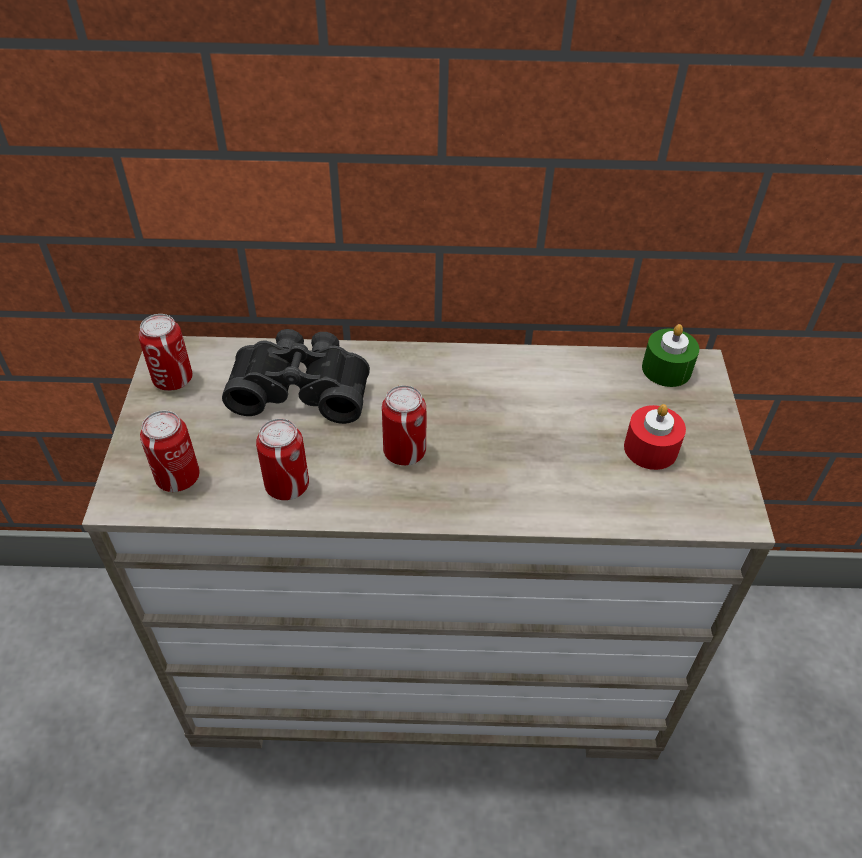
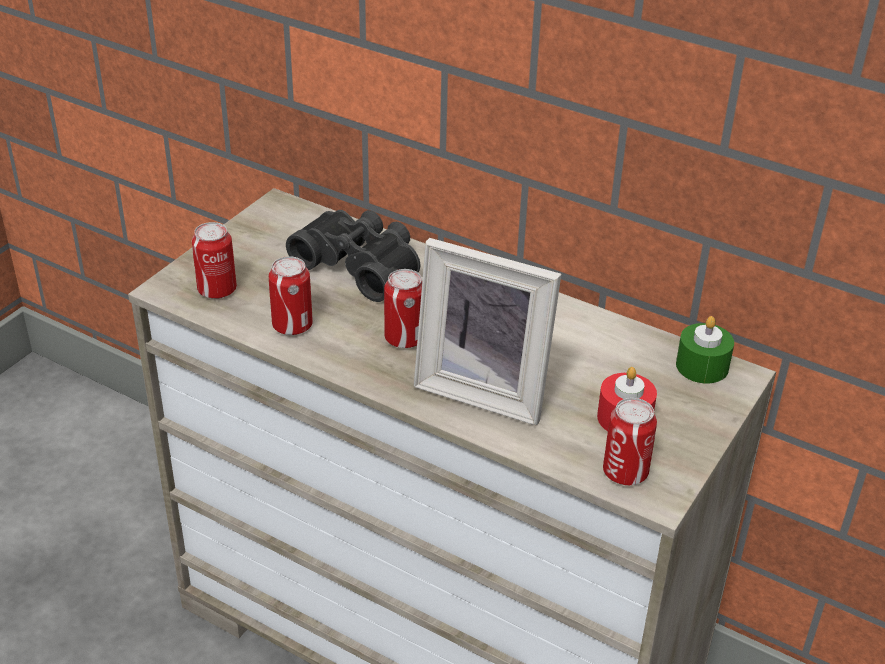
camera: 30 degrees right, 10 degrees down
can [139,314,193,391] -> can moved to [603,398,657,485]
none -> picture frame [414,238,561,426]

